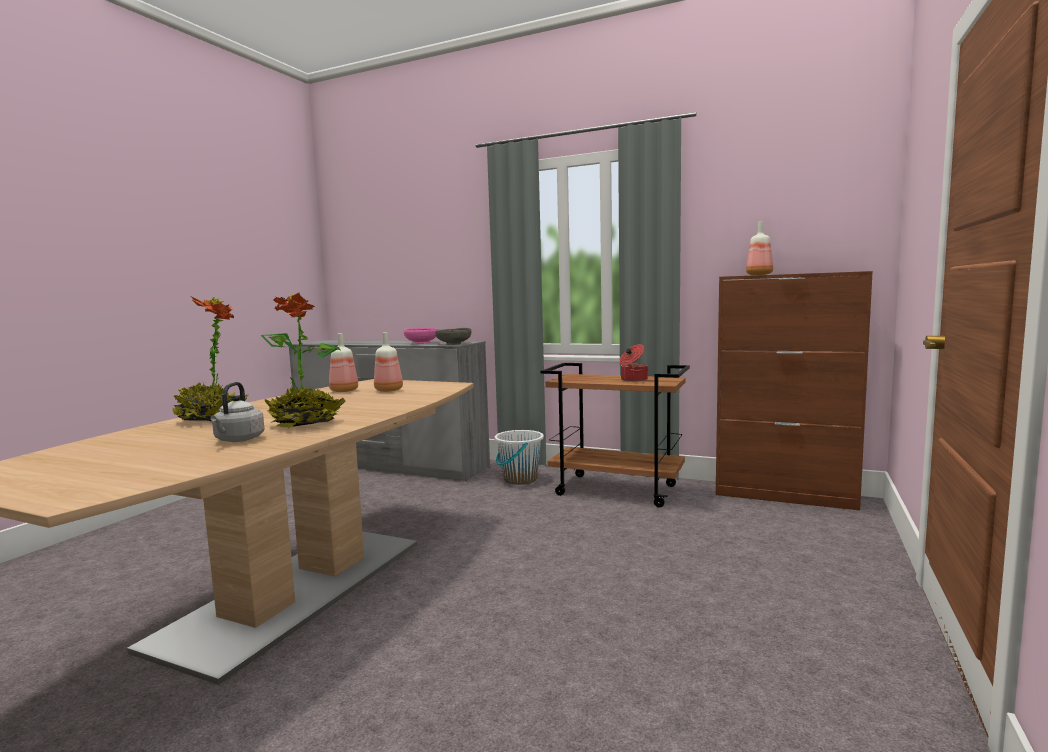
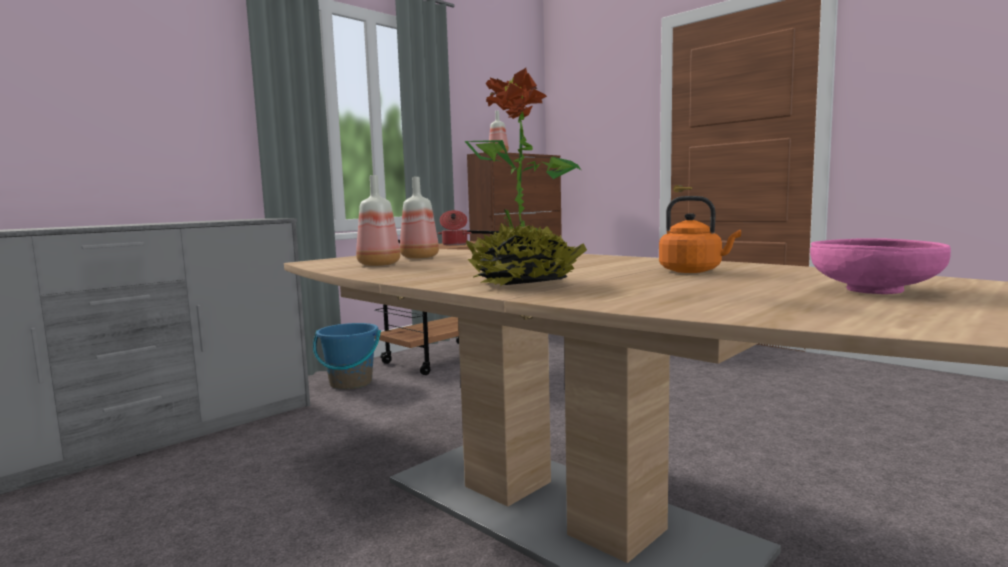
camera: 70 degrees left, 0 degrees up
grey kettle [210,382,264,442] -> orange kettle [659,196,741,273]
potted plant [261,293,346,428] -> none
pink bowl [404,328,438,344] -> pink bowl moved to [810,238,951,294]
grey bowl [435,328,471,345] -> none
white bucket [495,430,544,485] -> blue bucket [313,323,381,390]

